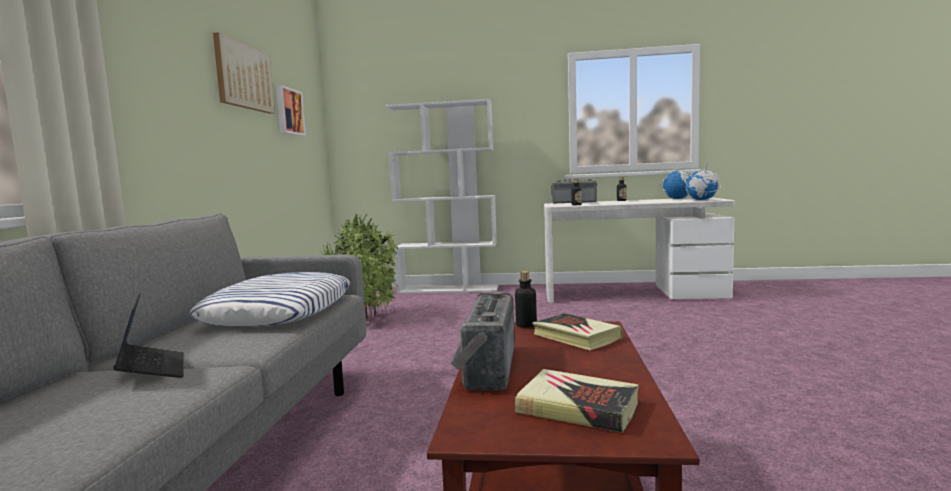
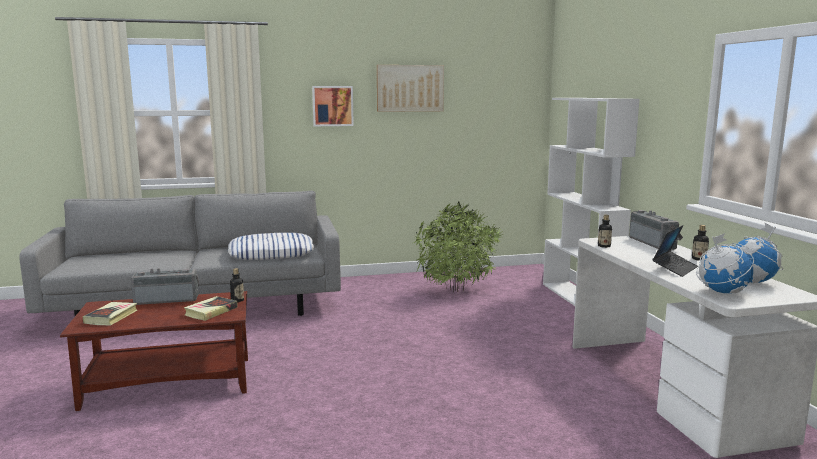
camera: 70 degrees right, 5 degrees up
laptop [113,293,184,378] -> laptop moved to [652,225,698,277]
picture [276,85,306,136] -> picture moved to [312,86,354,126]

